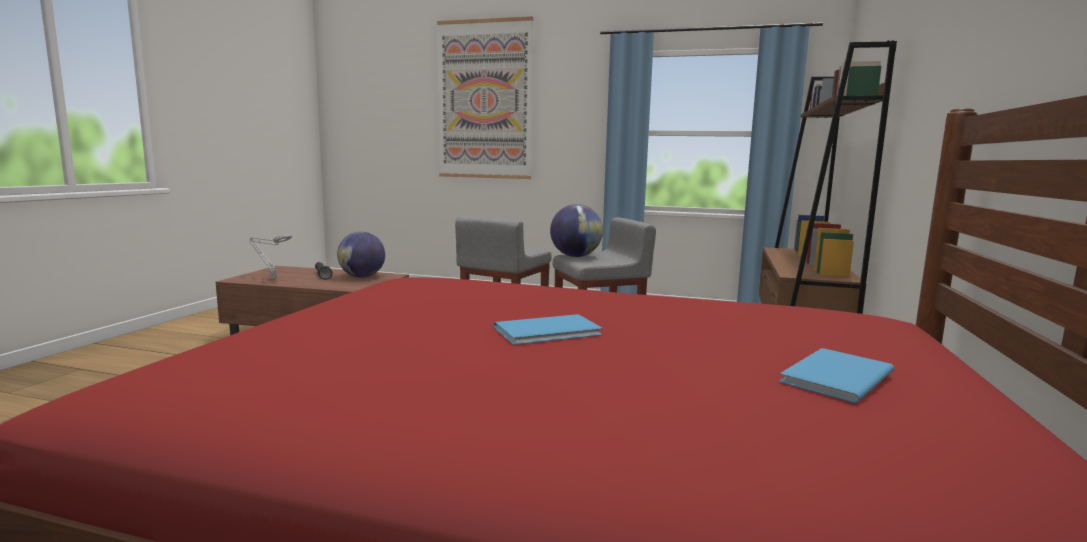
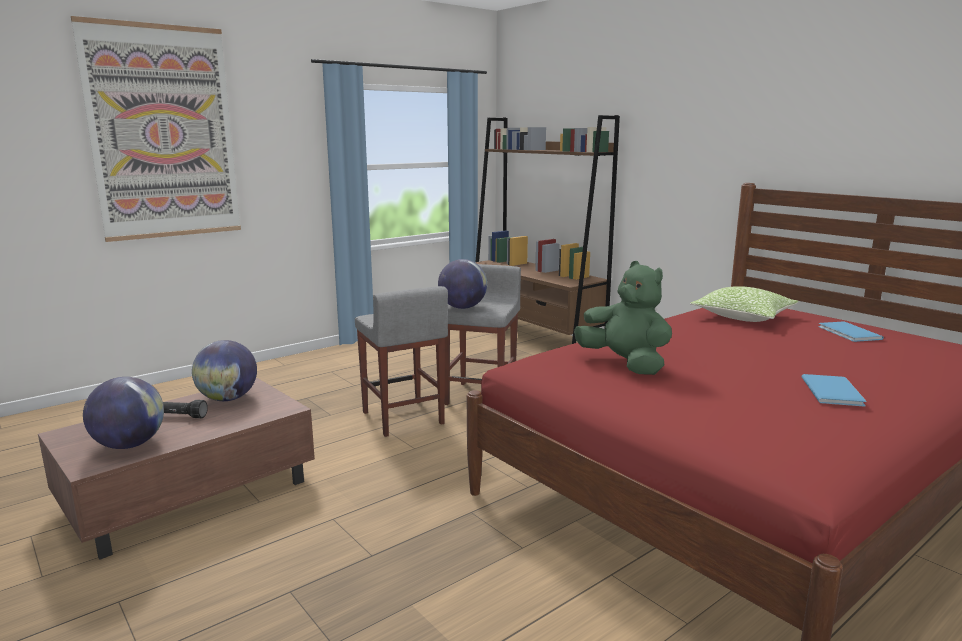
camera: 55 degrees left, 5 degrees up
grey table lamp [249,234,292,279] -> globe [83,377,164,449]
blue book [494,314,602,345] -> blue book moved to [801,374,866,407]
none -> green plush toy [574,261,672,375]
none -> pillow [690,286,799,322]

